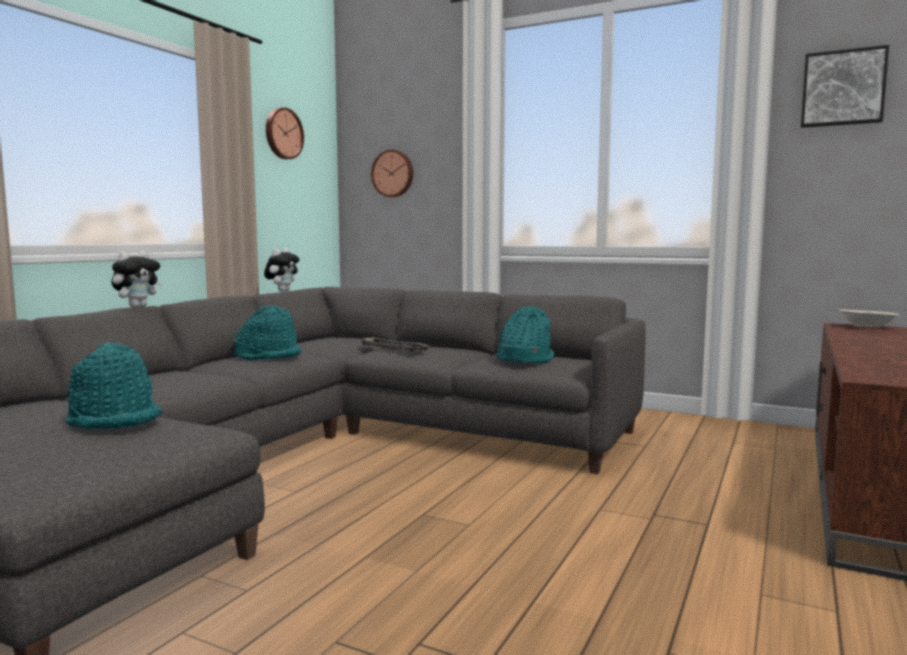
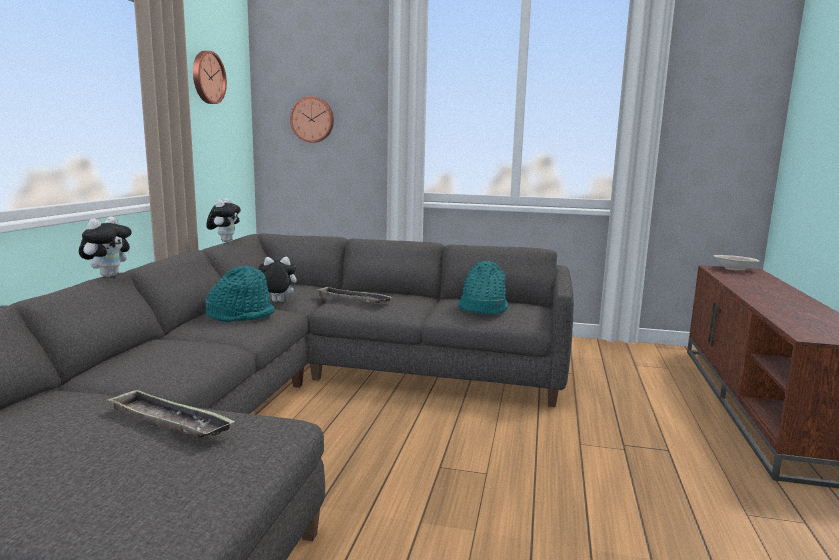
camera: 15 degrees left, 5 degrees up
turquoise hat [66,342,163,429] -> tray [106,389,235,438]
picture [801,45,889,128] -> none
none -> plush toy [258,257,297,302]

